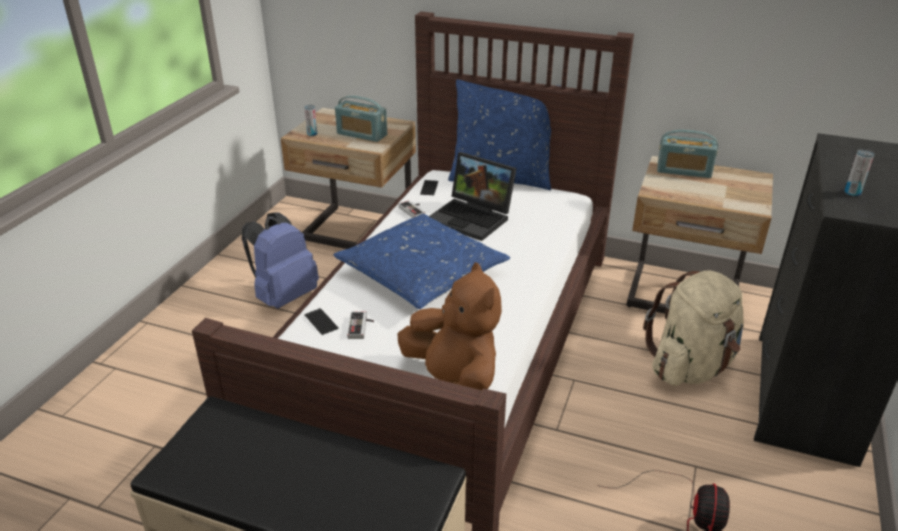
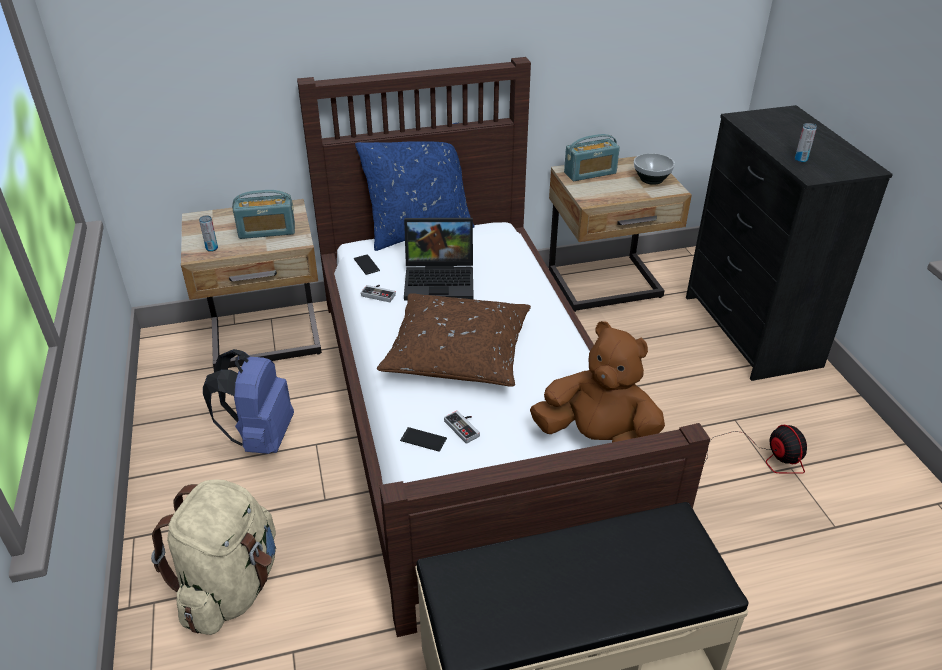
camera: 35 degrees left, 5 degrees up
blue pillow [333,214,510,309] -> brown pillow [377,293,531,387]
beige backpack [643,270,744,386] -> beige backpack moved to [151,479,276,635]
none -> bowl [634,153,675,185]

